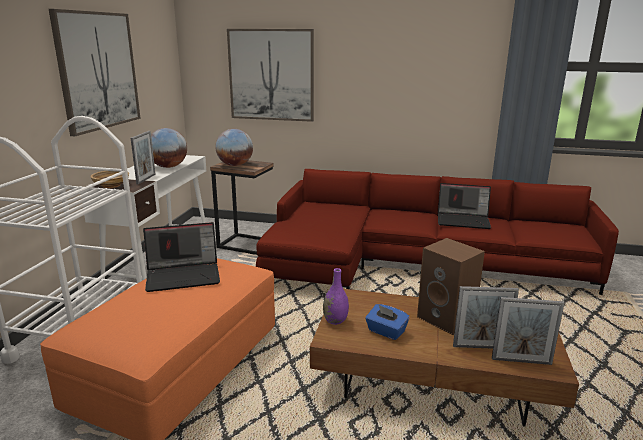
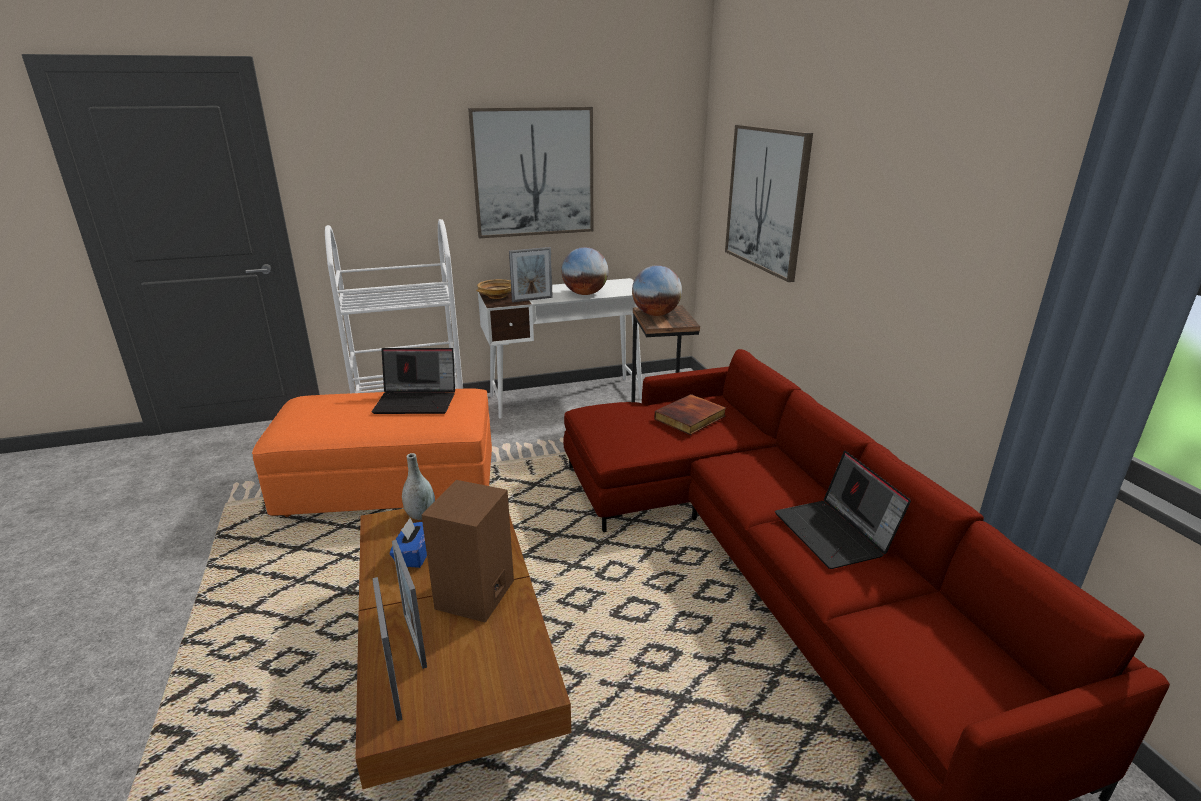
camera: 60 degrees right, 5 degrees up
laptop [143,222,220,292] -> laptop turned 45 degrees counterclockwise [372,348,455,414]
purple vase [323,268,349,325] -> grey vase [402,453,435,520]
none -> book [654,394,726,435]

